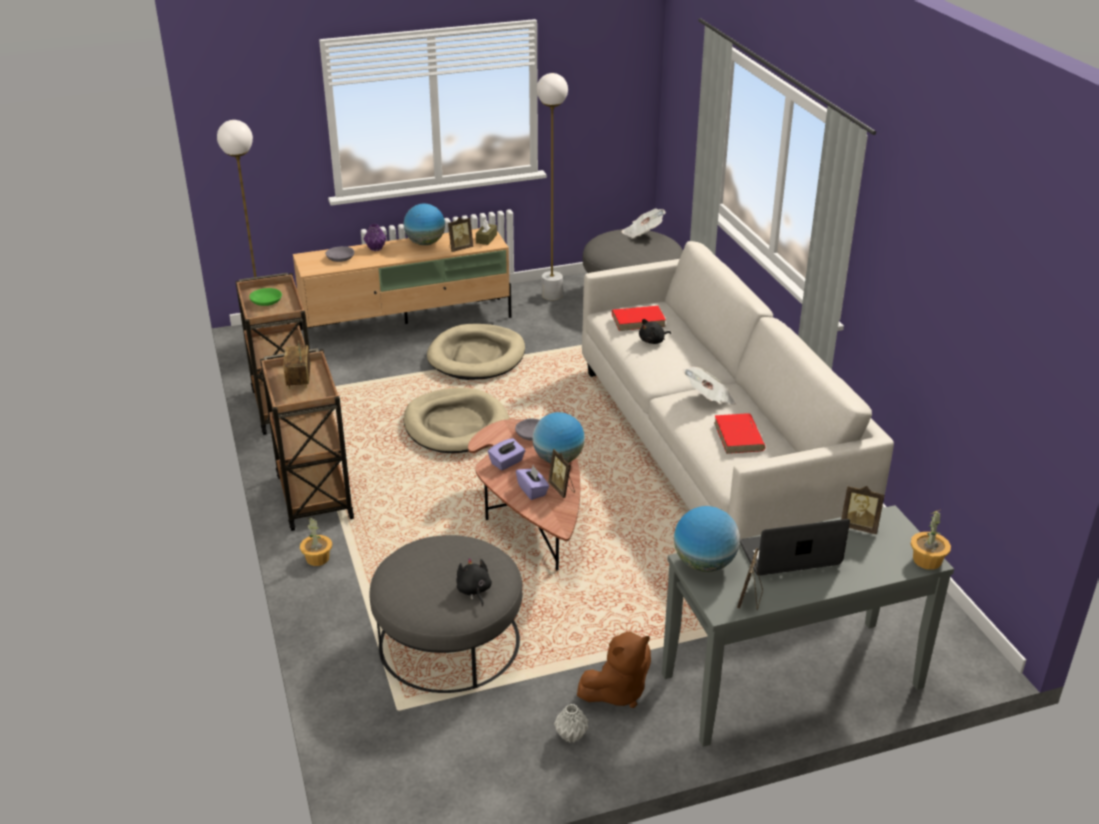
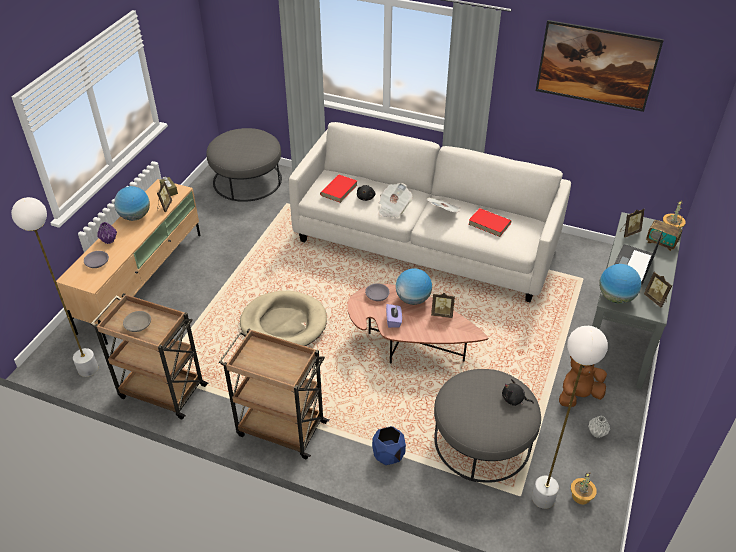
camera: 50 degrees left, 10 degrees up
green bowl [249,288,282,306] -> grey bowl [123,311,151,332]
radio [283,341,310,389] -> radio moved to [646,216,683,251]
potted plant [300,517,332,566] -> potted plant moved to [571,473,597,505]
beige dog bed [427,324,525,380] -> none
purple tissue box [516,466,549,500] -> none
white floor lamp [536,73,568,300] -> white floor lamp moved to [532,326,608,509]
brown plush toy [577,631,651,708] -> brown plush toy turned 120 degrees counterclockwise [559,356,607,407]
newspaper [622,209,666,239] -> newspaper moved to [379,183,412,218]
none -> blue planter [372,426,406,465]
none -> picture [536,20,664,112]

